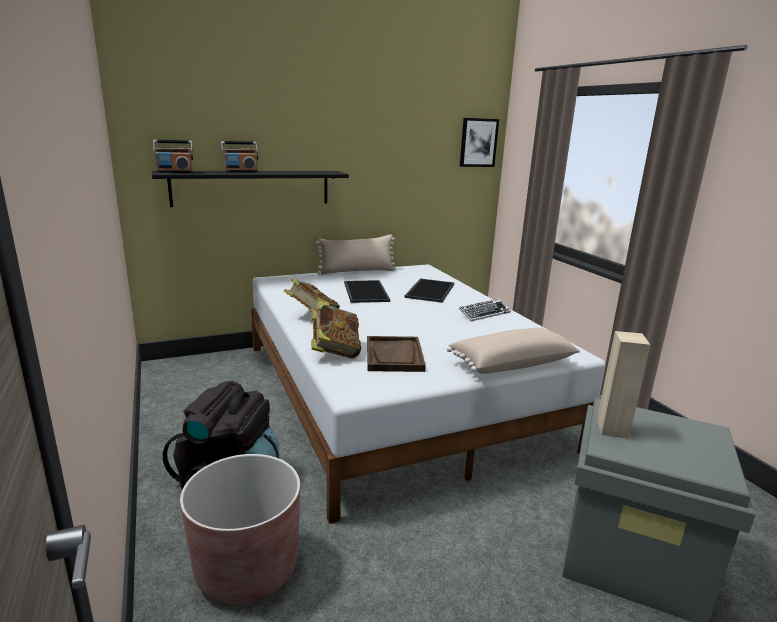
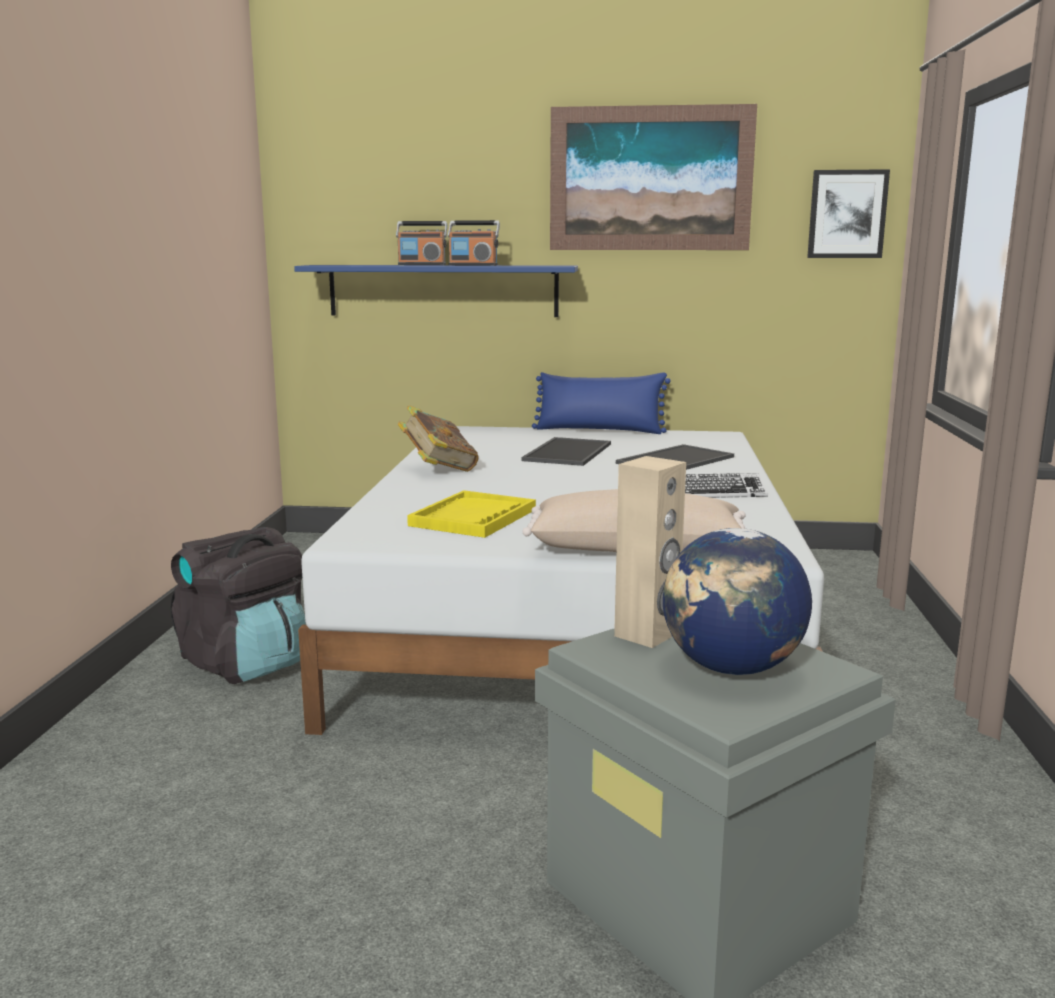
camera: 30 degrees right, 5 degrees down
black shelf [152,171,349,207] -> blue shelf [294,265,578,317]
radio [153,140,193,173] -> radio moved to [448,220,500,266]
brown planter [180,454,300,605] -> none
book [311,301,361,358] -> none
beige pillow [316,234,396,275] -> blue pillow [532,372,671,434]
brown tray [367,336,426,372] -> yellow tray [407,490,536,538]
none -> picture [550,104,757,250]
none -> globe [663,528,812,675]

